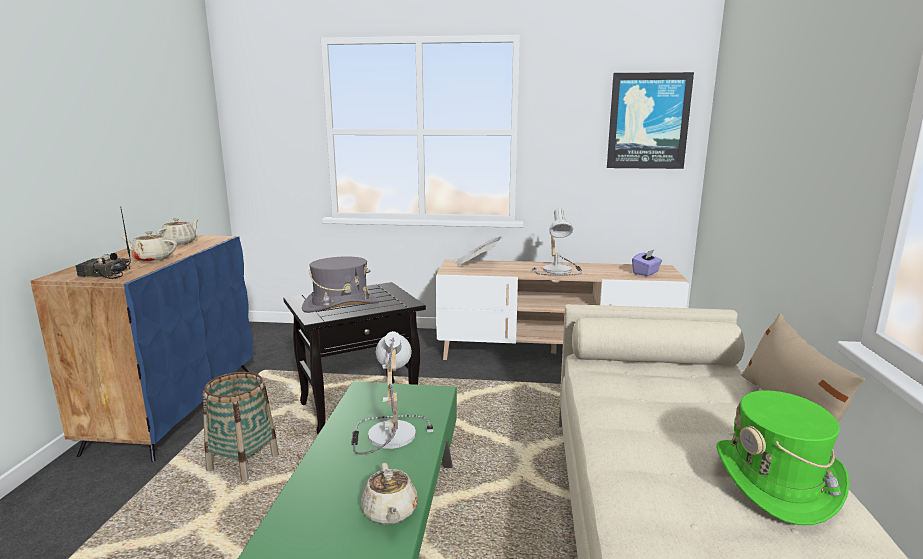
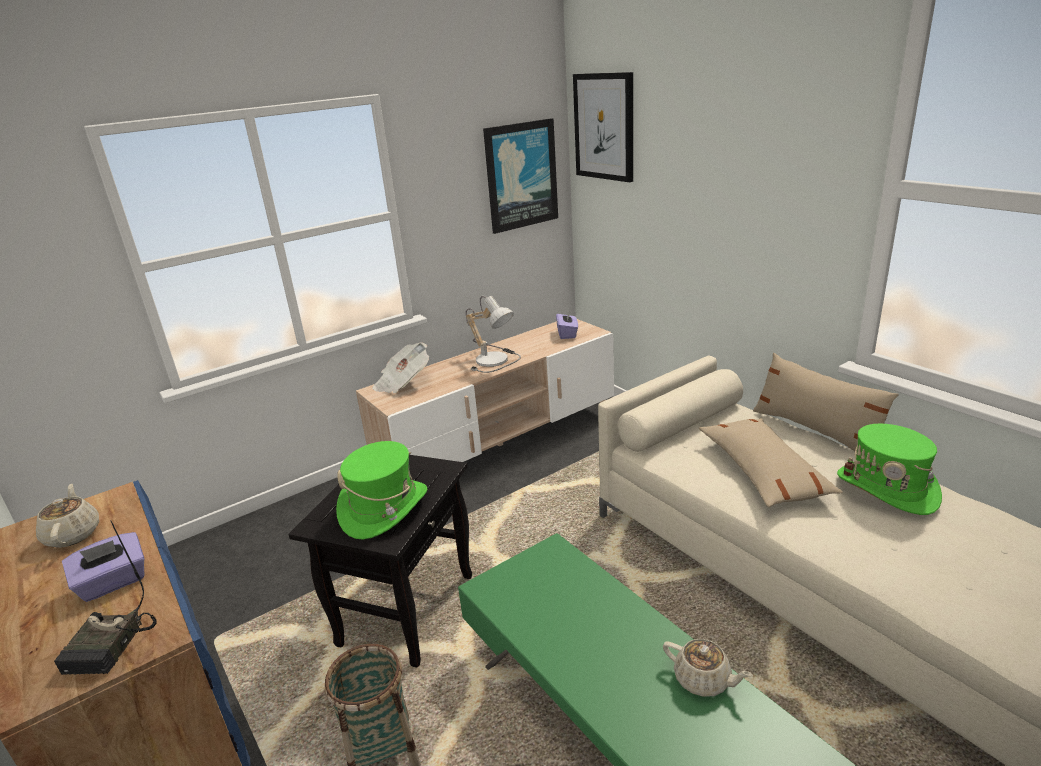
camera: 40 degrees left, 10 degrees up
radio [76,209,131,279] -> radio turned 45 degrees counterclockwise [54,520,157,675]
beige teapot [121,231,177,262] -> purple tissue box [62,532,145,602]
grey hat [302,256,379,313] -> green hat [336,441,428,539]
table lamp [351,331,433,455] -> none
none -> picture [573,72,633,182]
none -> beige pillow [699,418,843,508]

